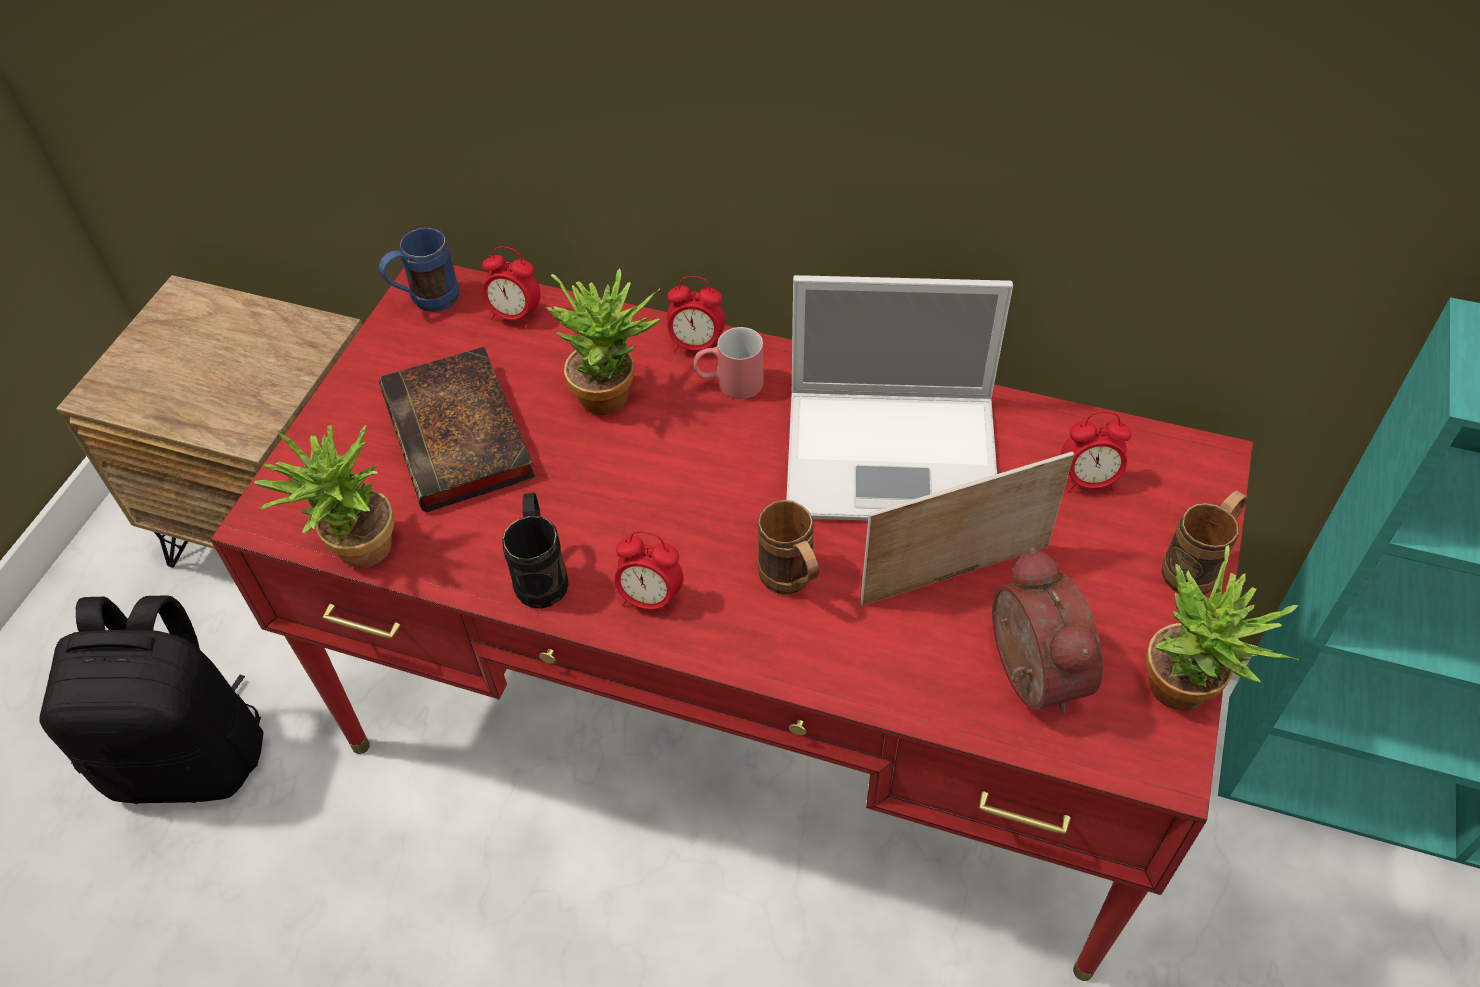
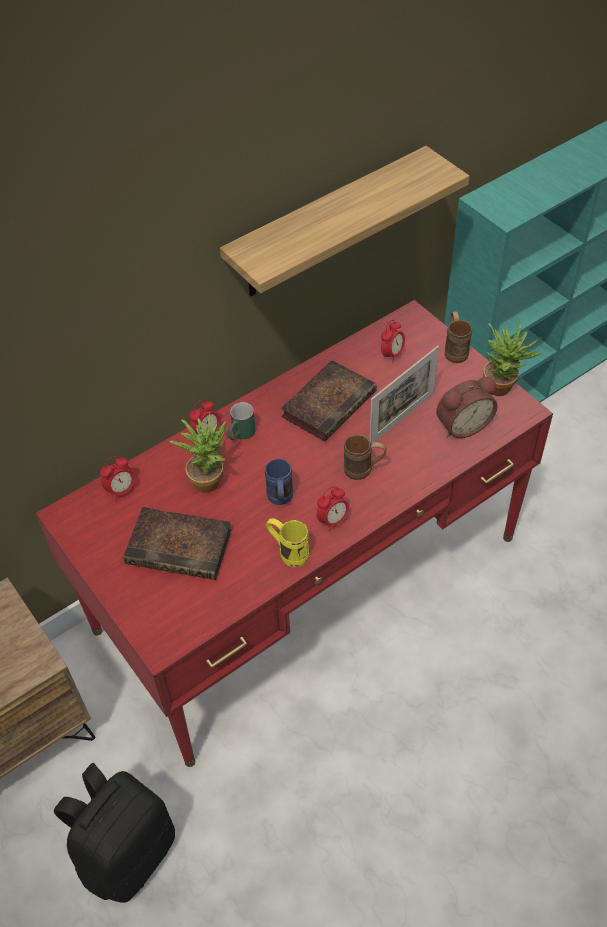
camera: 55 degrees left, 0 degrees up
potted plant [254,425,394,568] -> none
blue mug [379,228,459,312] -> blue mug moved to [265,458,293,505]
black mug [502,493,568,608] -> yellow mug [266,518,309,567]
red mug [693,327,763,399] -> green mug [227,402,256,440]
laptop [786,275,1013,521] -> book [281,360,377,442]
picture frame [860,452,1074,606] -> picture frame turned 150 degrees counterclockwise [369,346,439,444]
alarm clock [992,548,1103,714] -> alarm clock turned 135 degrees clockwise [436,377,498,438]
none -> shelf [220,146,469,296]

